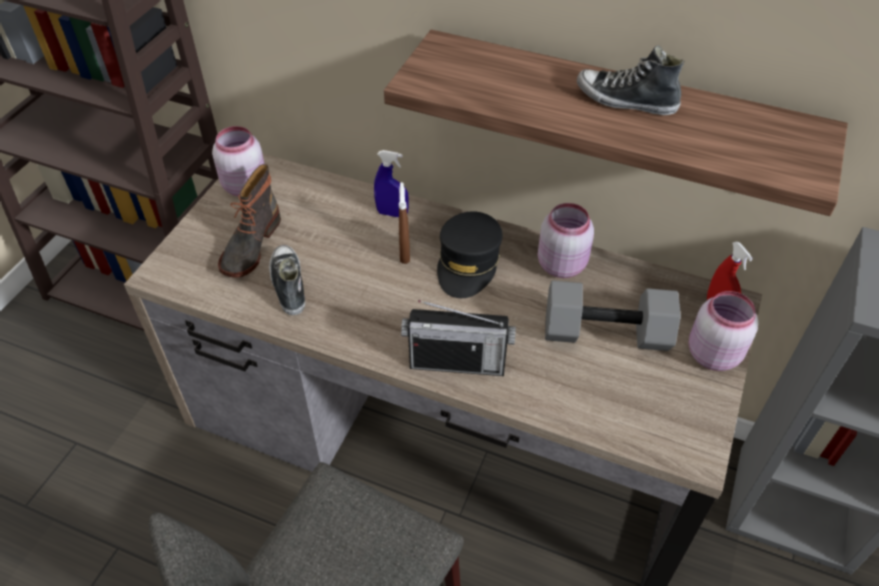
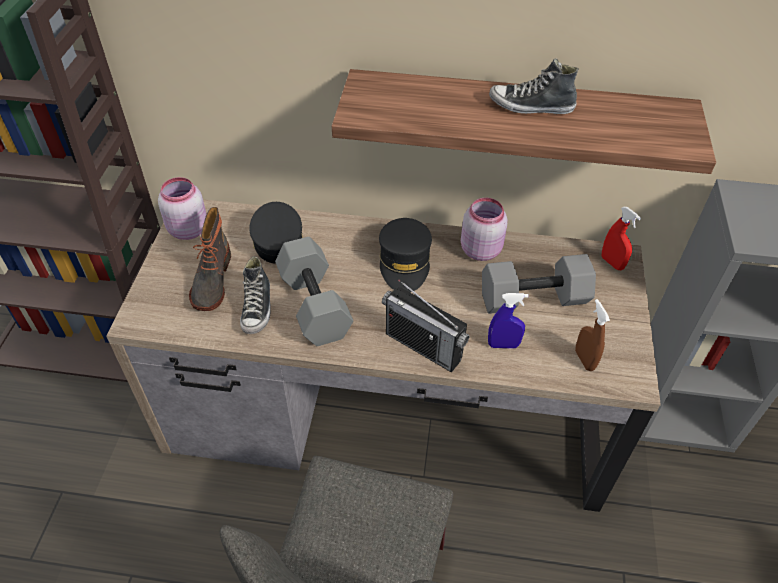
camera: 15 degrees left, 0 degrees up
shoe [269,245,305,315] -> shoe turned 150 degrees counterclockwise [240,256,271,334]
blue spray bottle [374,150,409,218] -> blue spray bottle moved to [488,293,529,349]
brown spray bottle [399,182,410,264] -> brown spray bottle moved to [575,299,610,371]
radio [401,300,516,376] -> radio turned 45 degrees clockwise [382,280,469,372]
pink jar [689,291,758,371] -> none
none -> black cap [249,202,303,264]
none -> grey dumbbell [275,237,353,346]

